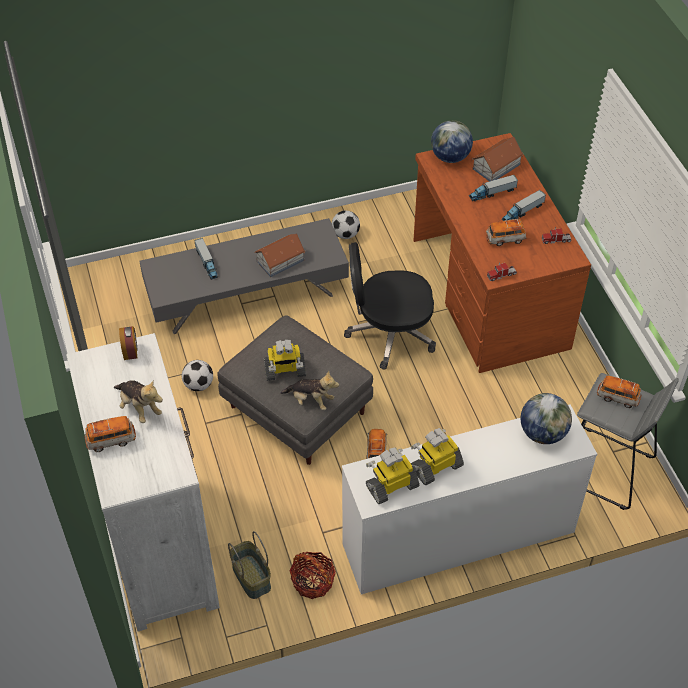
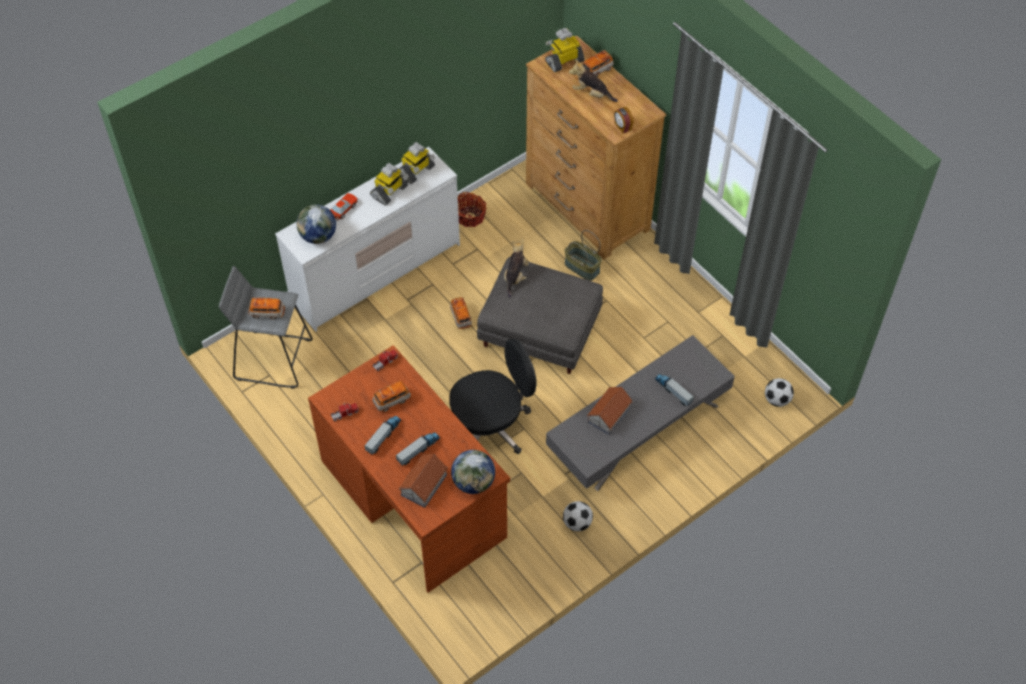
camera: 160 degrees right, 5 degrees up
white dresser [66,333,220,631] -> brown dresser [526,35,666,259]
football [182,360,213,391] -> football moved to [765,378,794,407]
basket [228,531,271,599] -> basket moved to [564,230,602,281]
toy robot [264,339,306,381] -> toy robot moved to [545,28,585,72]
plush toy [280,371,339,410] -> plush toy turned 105 degrees clockwise [504,239,529,298]
none -> toy car [330,193,358,221]

